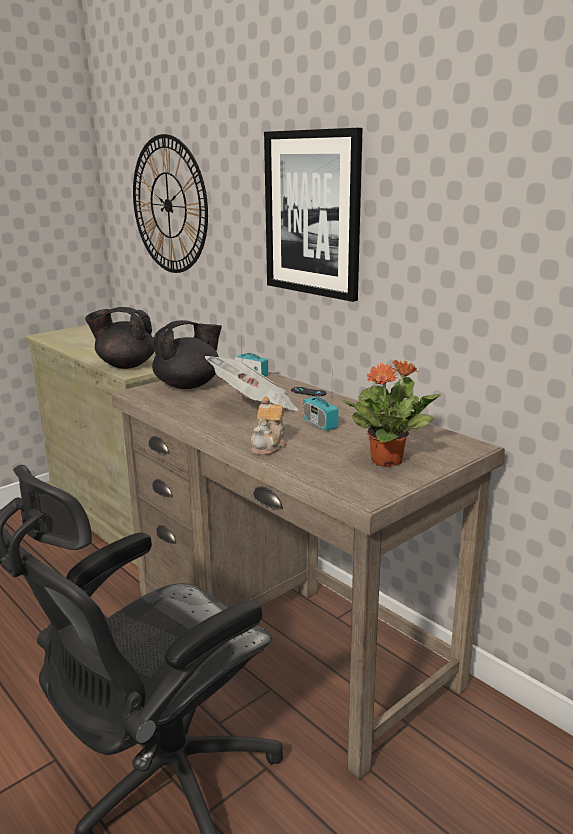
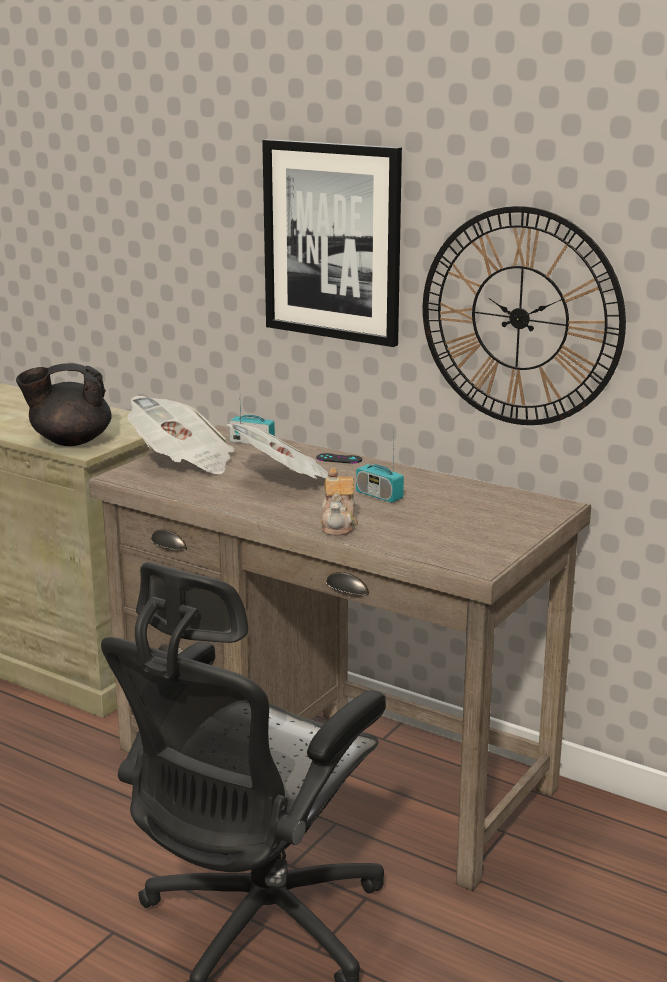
camera: 15 degrees left, 0 degrees up
wall clock [133,134,208,273] -> wall clock moved to [423,206,626,425]
black teapot [152,320,222,389] -> newspaper [127,396,234,474]
potted plant [342,360,441,467] -> none

